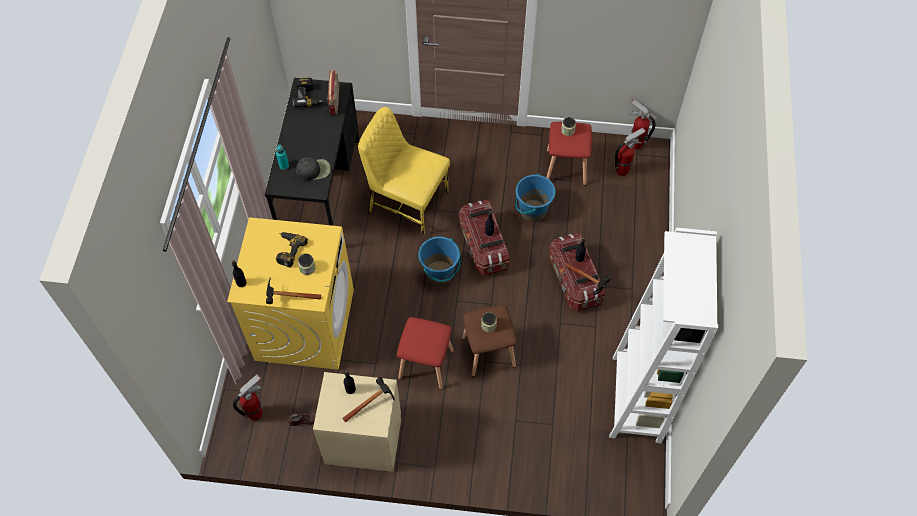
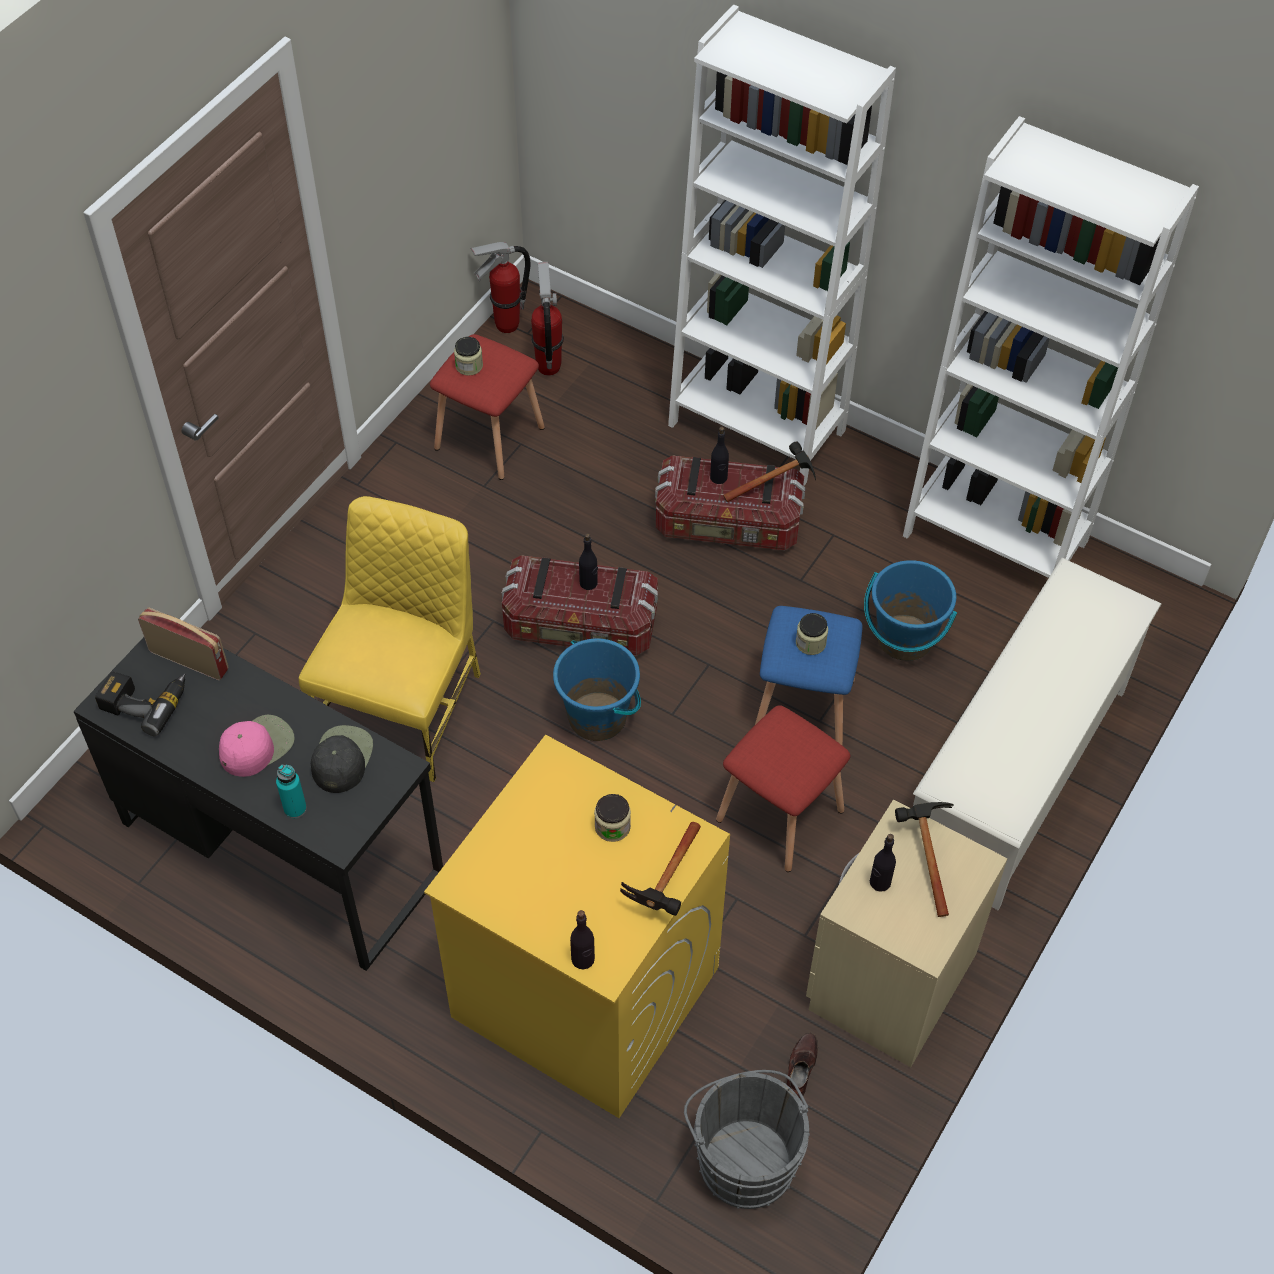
camera: 65 degrees left, 5 degrees down
fire extinguisher [233,374,263,421] -> grey bucket [684,1070,810,1209]
power drill [276,232,308,268] -> none
yellow chair [358,107,450,235] -> yellow chair turned 150 degrees clockwise [299,496,481,782]
brown stool [462,305,517,377] -> blue stool [755,606,863,746]
blue bucket [515,174,556,222] -> blue bucket moved to [864,560,957,661]
none -> pink cap [219,715,295,777]
none -> white bookcase [668,4,896,486]
none -> white shoe rack [913,558,1162,910]

